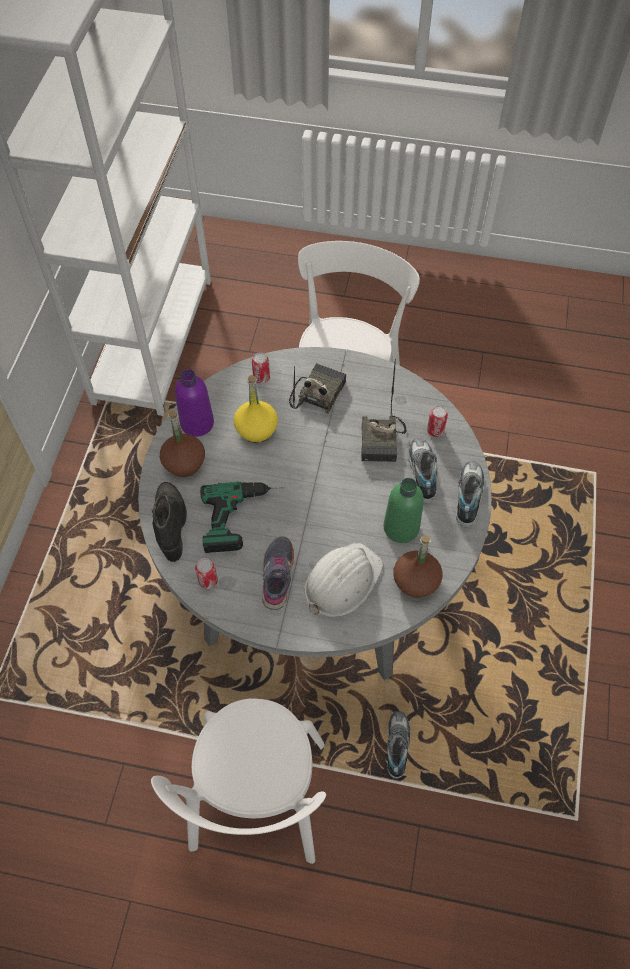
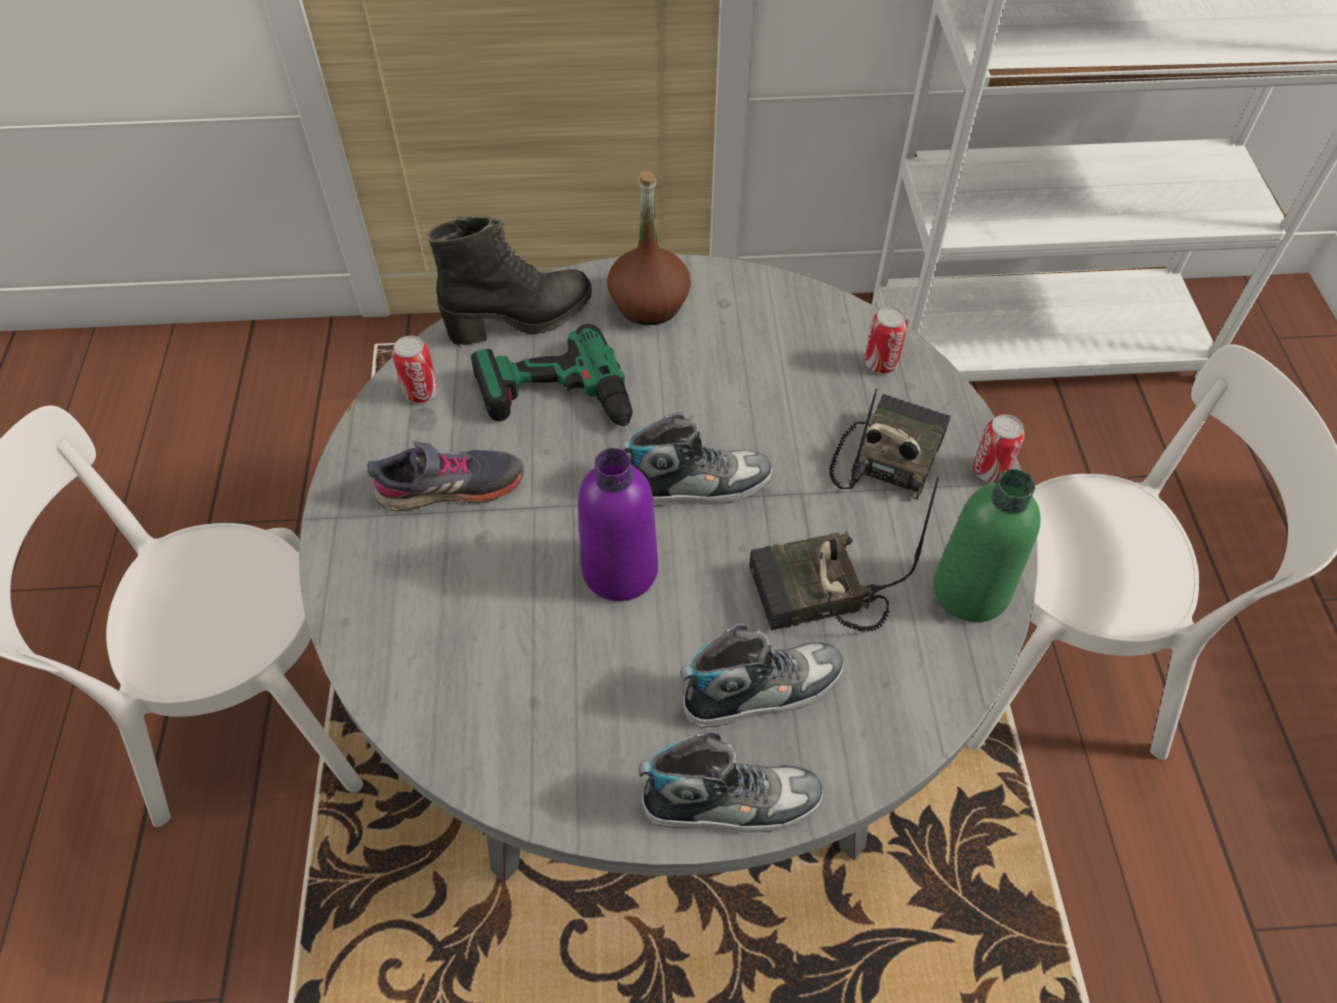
camera: 75 degrees right, 5 degrees down
purple bottle [175,369,214,437] -> purple bottle moved to [578,448,658,601]
yellow bottle [234,375,278,443] -> none
radio [289,363,346,413] -> radio turned 75 degrees counterclockwise [829,389,951,500]
white hard hat [304,542,383,617] -> none
green bottle [383,478,424,543] -> green bottle moved to [933,469,1041,622]
shoe [387,711,410,779] -> shoe moved to [621,412,772,507]
brown bottle [393,535,442,598] -> none
can [427,406,448,437] -> can moved to [973,414,1025,483]

